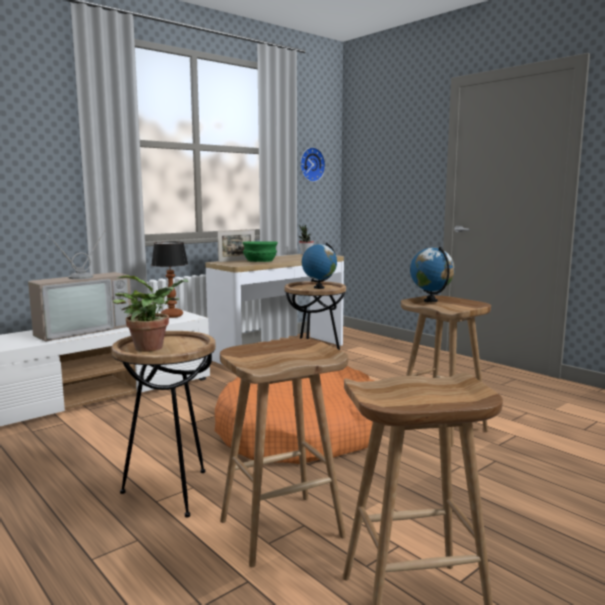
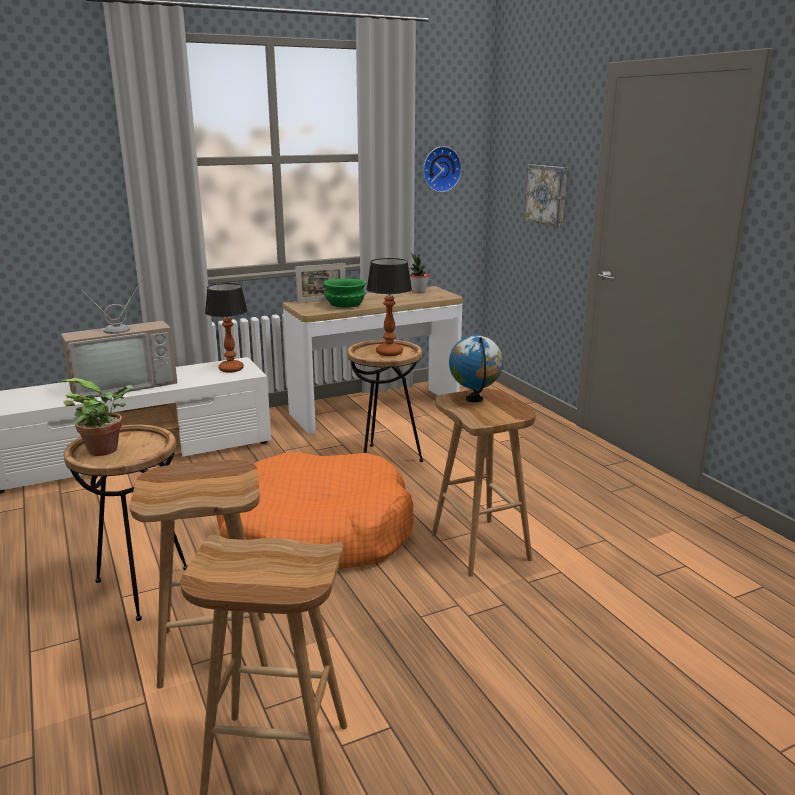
camera: 15 degrees right, 10 degrees up
globe [302,242,337,289] -> table lamp [366,258,412,356]
none -> picture [524,165,567,227]

